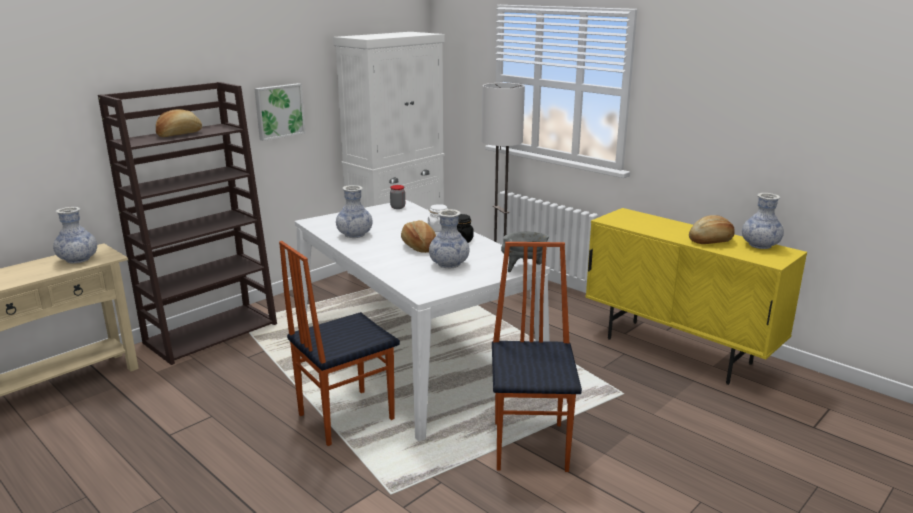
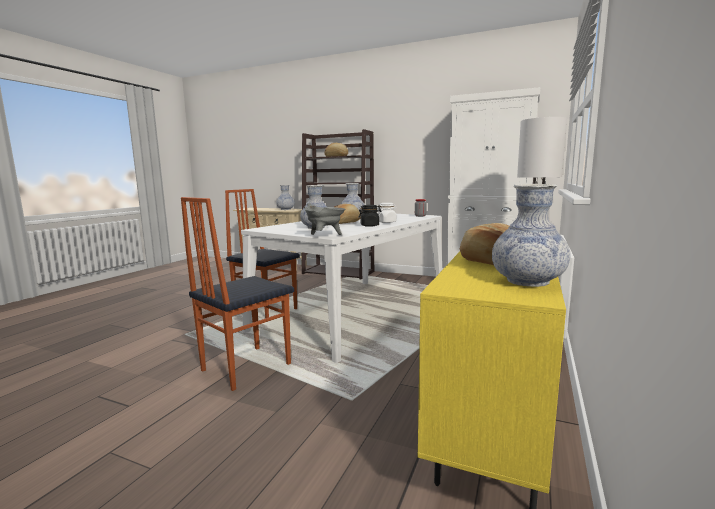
camera: 70 degrees right, 10 degrees down
picture [254,83,305,141] -> none
chair [492,242,582,472] -> chair turned 150 degrees clockwise [181,197,294,391]

